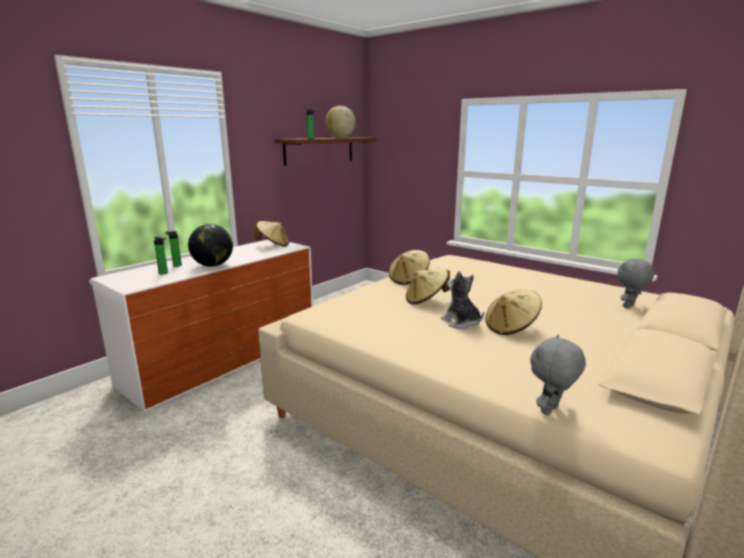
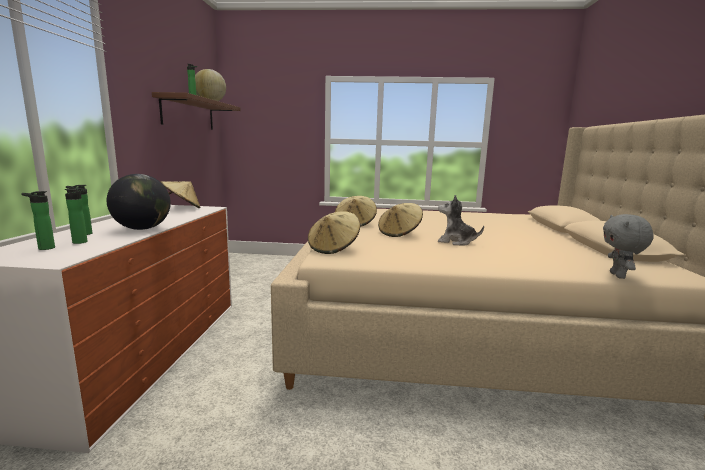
camera: 35 degrees left, 5 degrees down
beige hat [485,289,542,335] -> beige hat moved to [308,212,360,254]
grey plush toy [617,258,654,308] -> none
none -> bottle [21,191,55,250]

